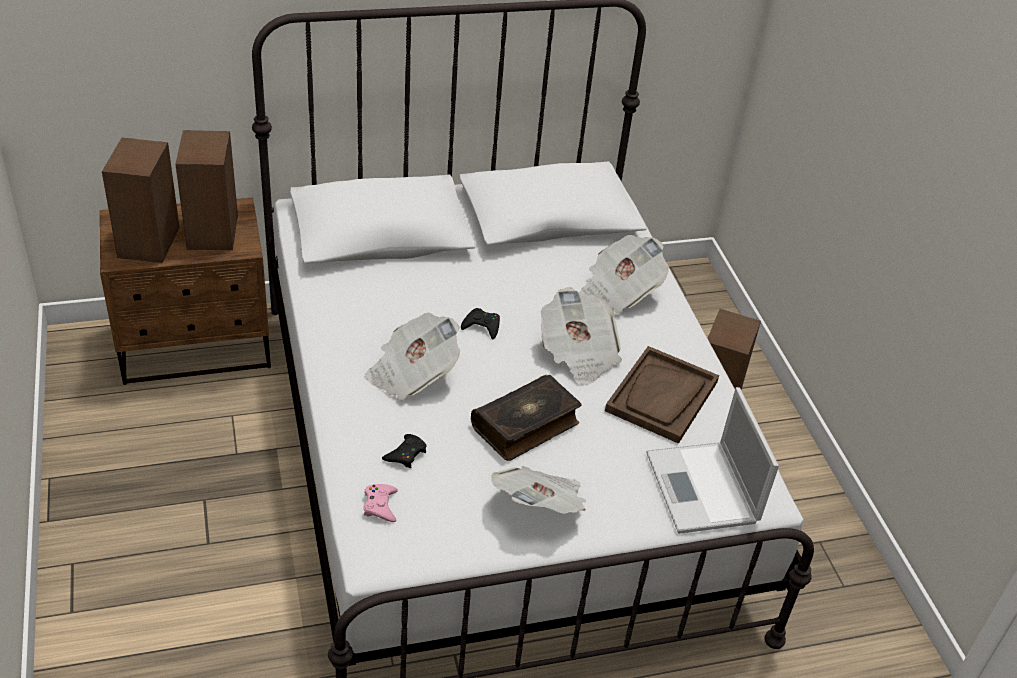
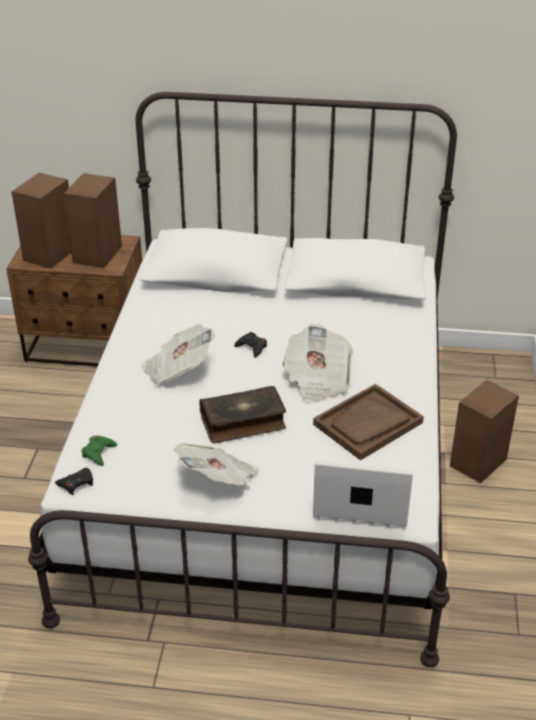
camera: 25 degrees right, 5 degrees down
pink game controller [363,484,398,522] -> green game controller [82,436,117,466]
black game controller [382,434,427,468] -> black game controller moved to [55,468,93,495]
newspaper [579,235,669,314] -> none
laptop [646,387,779,534] -> laptop turned 90 degrees clockwise [313,461,413,527]

